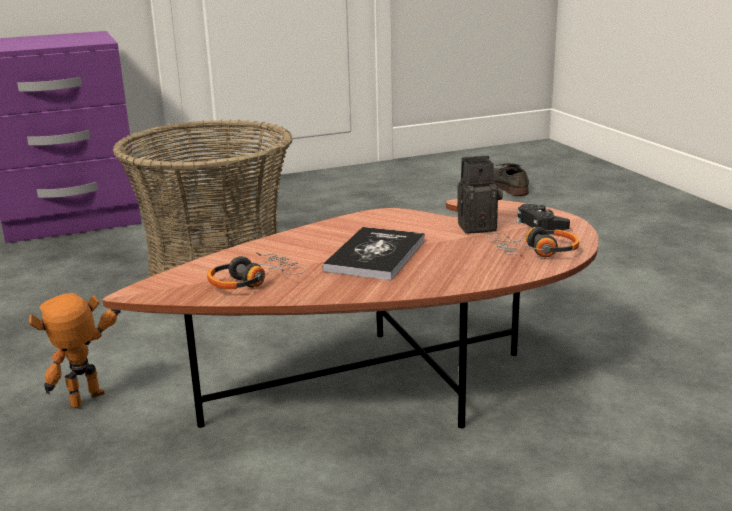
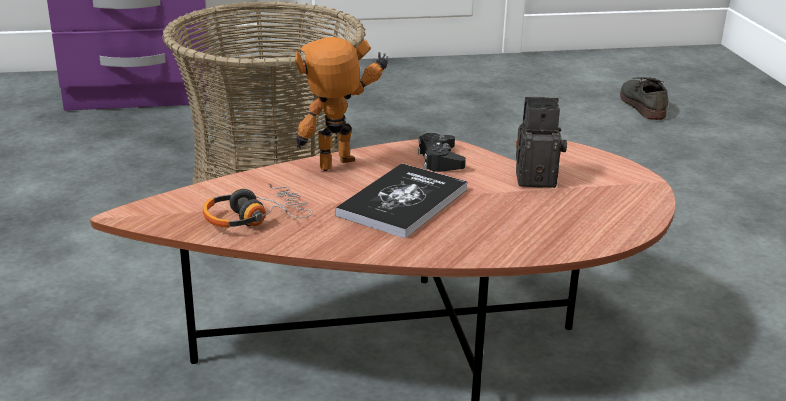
camera: 10 degrees right, 5 degrees up
toy robot [29,293,121,408] -> toy robot moved to [295,37,389,171]
headphones [488,227,579,258] -> none
black game controller [516,203,570,230] -> black game controller moved to [417,133,466,172]

